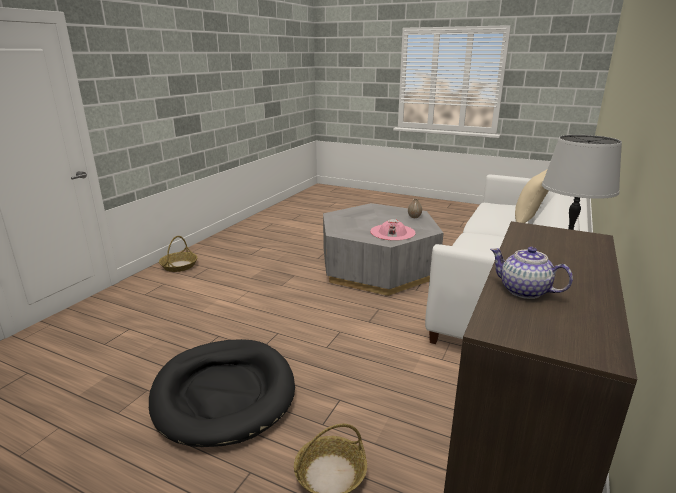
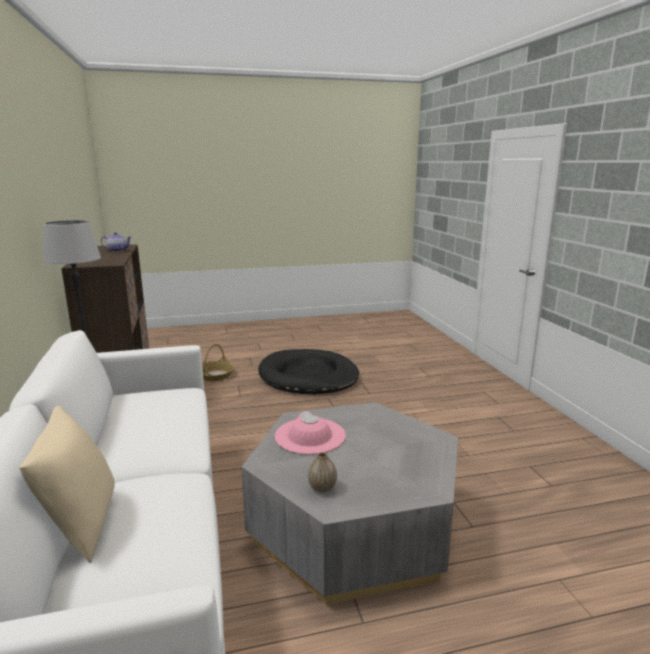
camera: 140 degrees right, 5 degrees down
basket [159,236,198,272] -> none

